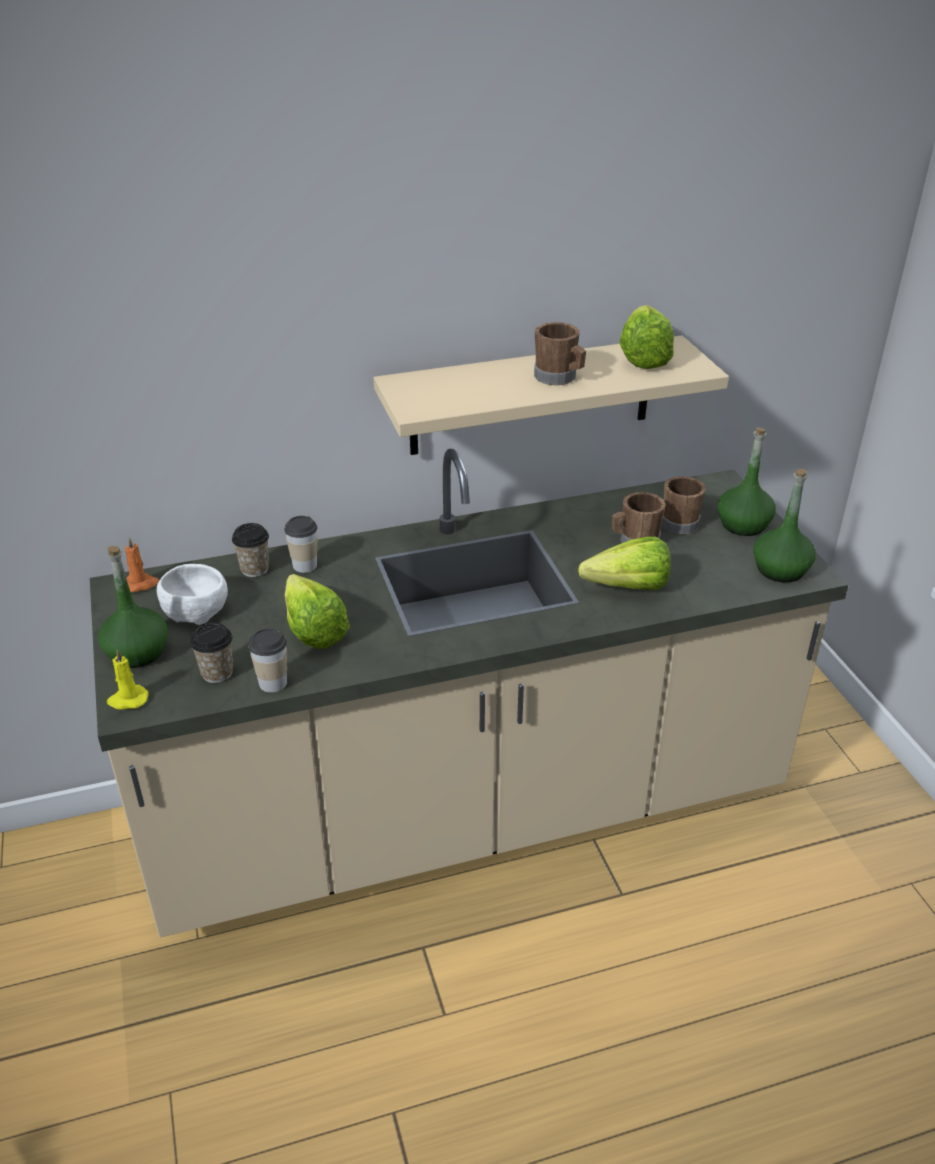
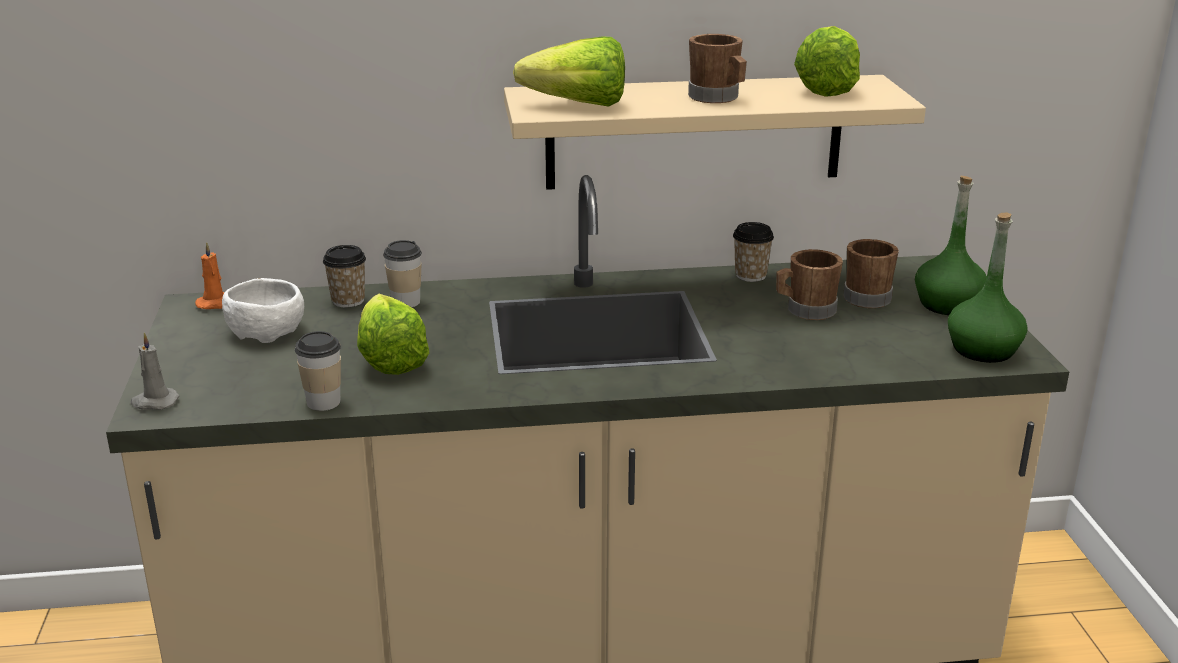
camera: 10 degrees right, 10 degrees down
green bottle [98,546,168,668] -> none
yellow candle [107,649,149,710] -> grey candle [131,333,180,410]
cup [190,622,233,683] -> cup moved to [733,222,774,282]
lettuce [578,537,671,590] -> lettuce moved to [513,36,625,107]

